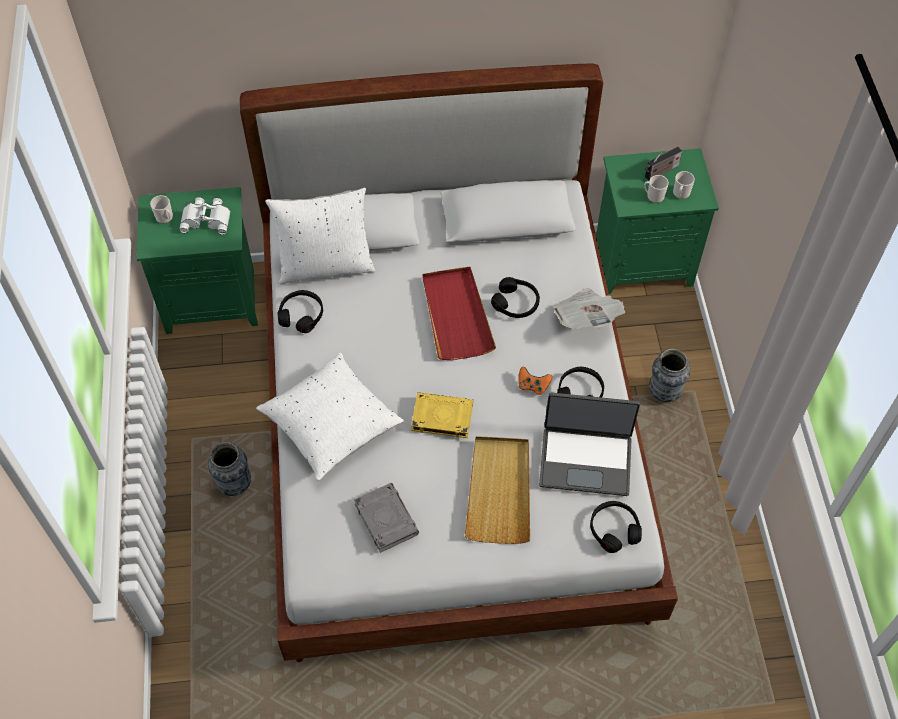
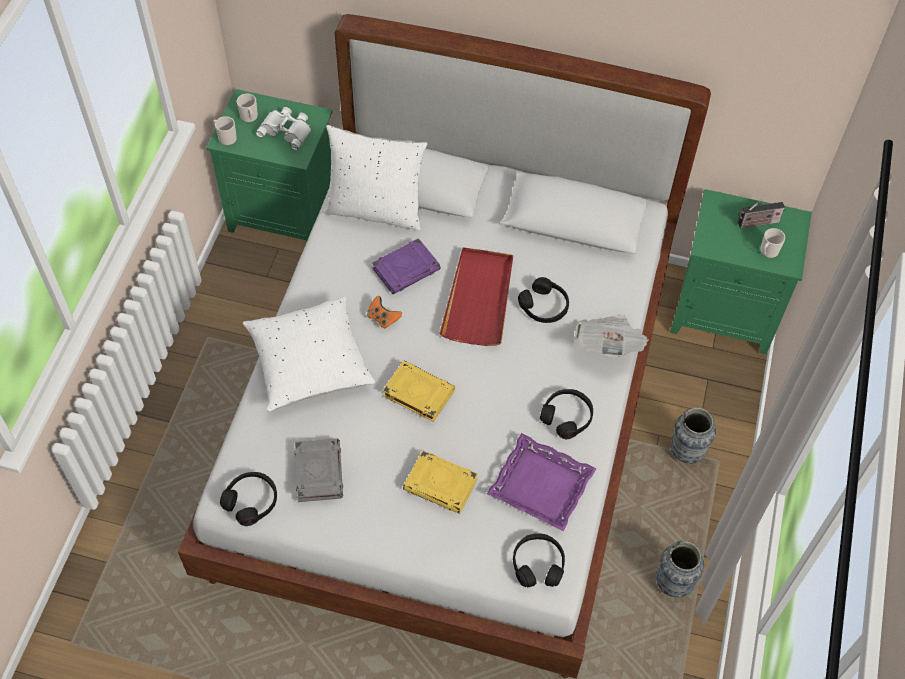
camera: 20 degrees right, 0 degrees up
vase [208,442,251,496] -> vase moved to [656,541,704,597]
black headphones [278,290,323,333] -> black headphones moved to [220,472,277,526]
beige tray [465,436,530,544] -> yellow book [403,450,478,514]
orange game controller [518,367,552,395] -> orange game controller moved to [367,296,402,328]
laptop [539,392,640,496] -> purple tray [487,433,596,531]
mug [644,175,669,203] -> mug moved to [213,116,237,146]
none -> purple book [372,238,441,294]

